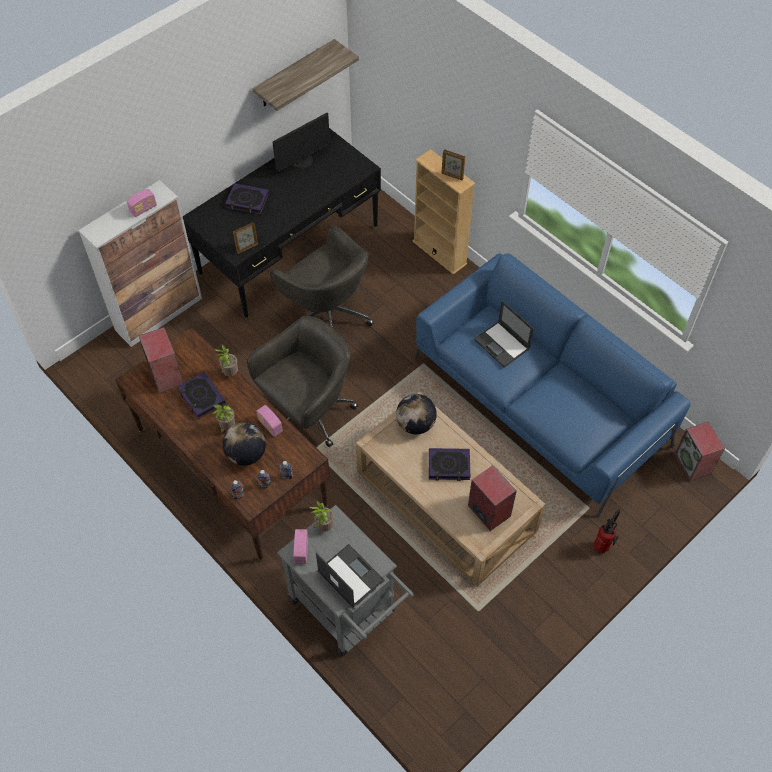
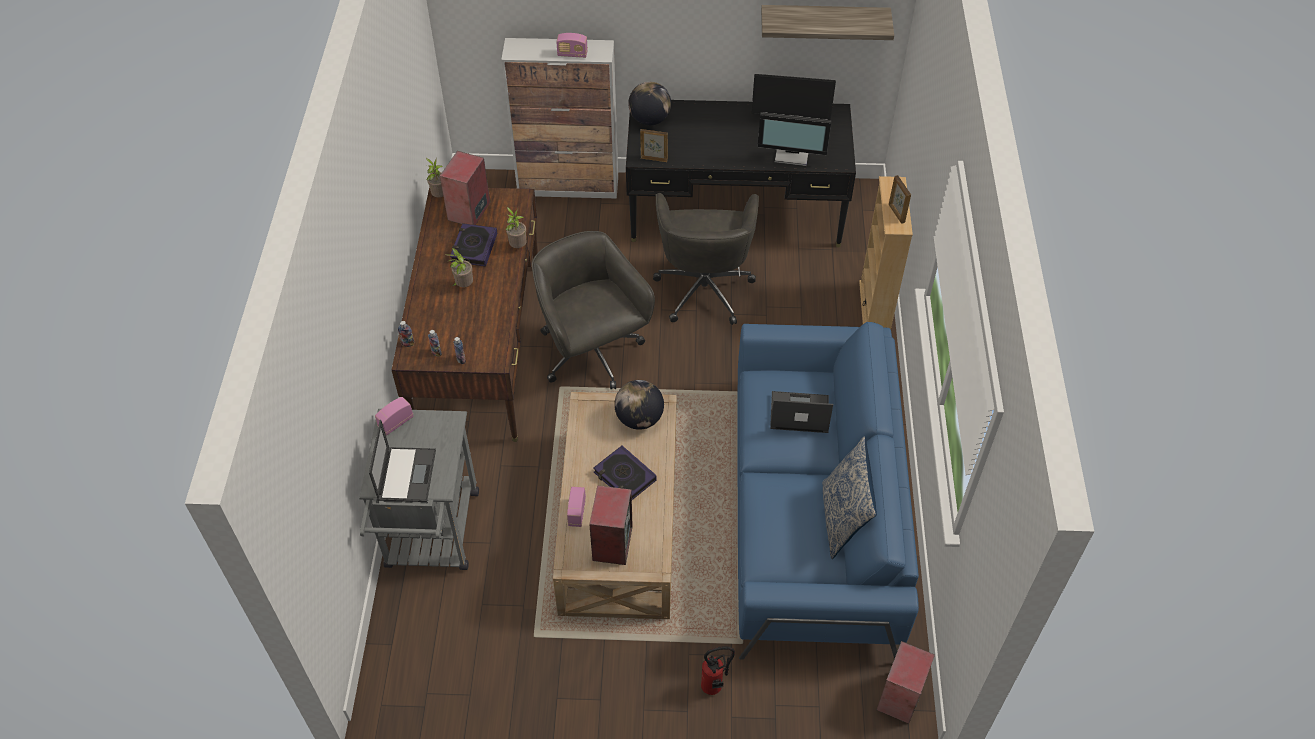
camera: 45 degrees right, 5 degrees down
globe [222,422,266,466] -> globe moved to [628,82,671,125]
book [225,183,269,214] -> none
grey office chair [247,316,358,447] -> grey office chair turned 120 degrees counterclockwise [532,231,655,389]
radio [256,405,283,437] -> radio moved to [567,487,586,527]
potted plant [309,500,334,532] -> potted plant moved to [426,158,443,197]
laptop [474,300,534,368] -> laptop turned 90 degrees clockwise [770,391,833,433]
none -> monitor [758,112,832,166]
none -> pillow [823,436,877,559]

